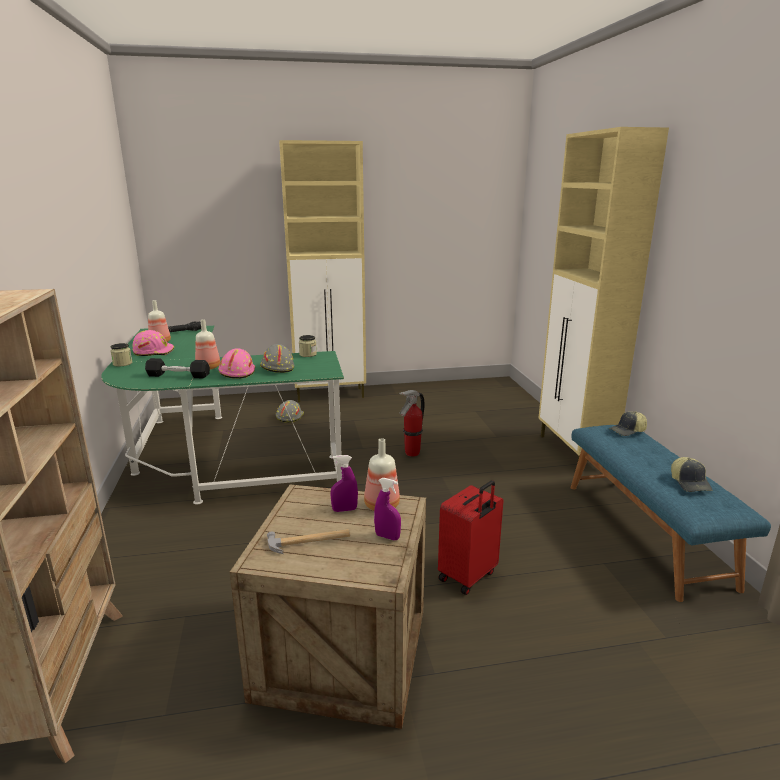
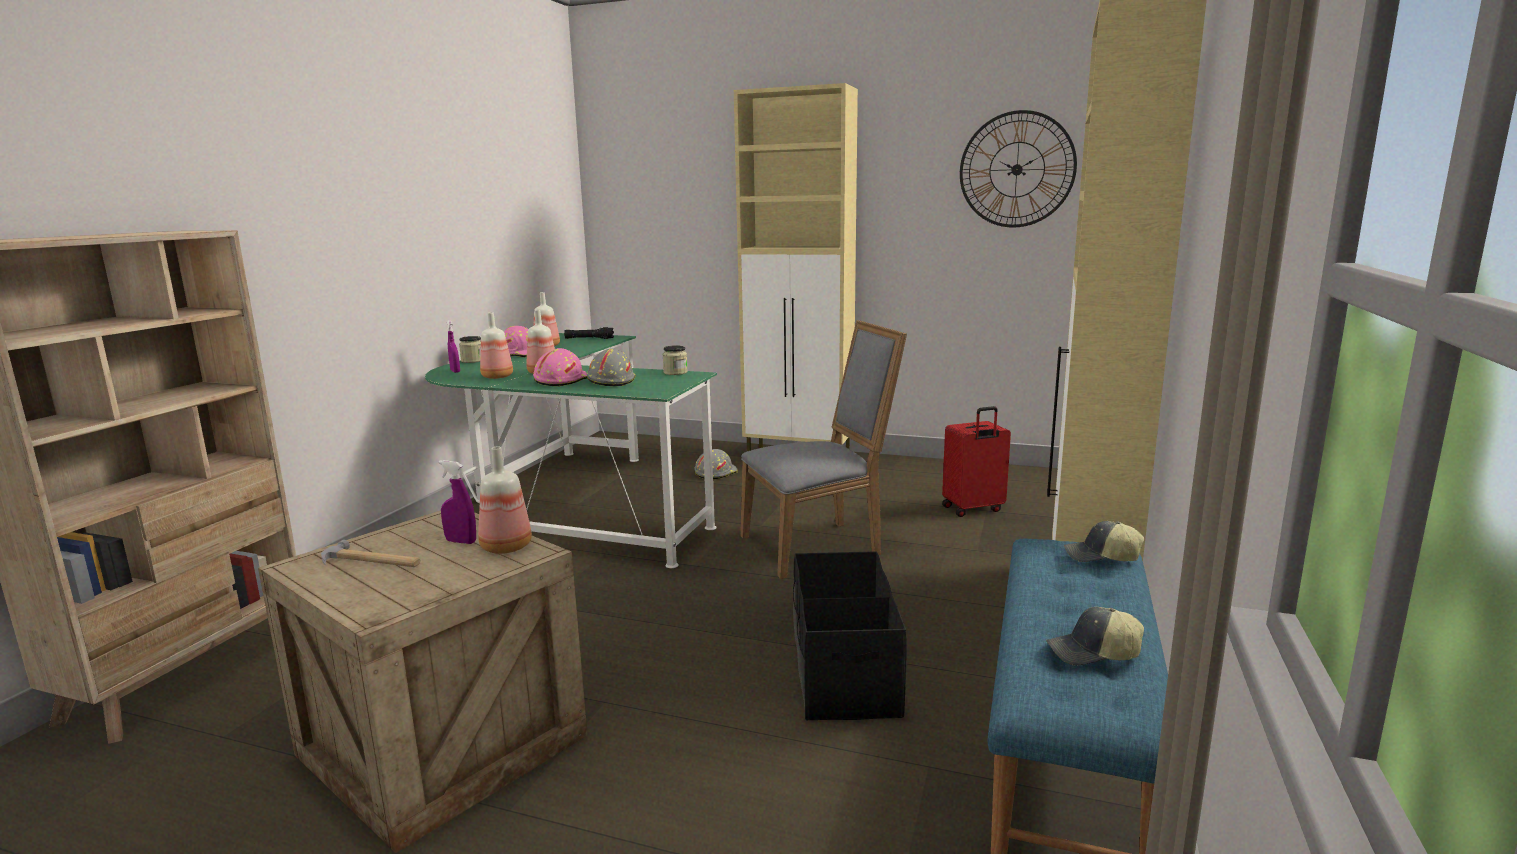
camera: 30 degrees right, 5 degrees down
black dumbbell [145,358,210,378] -> bottle [480,312,513,379]
purple spray bottle [374,478,401,540] -> purple spray bottle moved to [447,320,460,373]
fire extinguisher [399,390,425,457] -> grey chair [740,320,907,579]
red suitcase [438,480,504,595] -> red suitcase moved to [942,406,1011,517]
cap [671,457,712,492] -> cap turned 60 degrees clockwise [1046,607,1144,665]
none -> black storage box [793,551,907,720]
none -> wall clock [960,110,1077,228]

